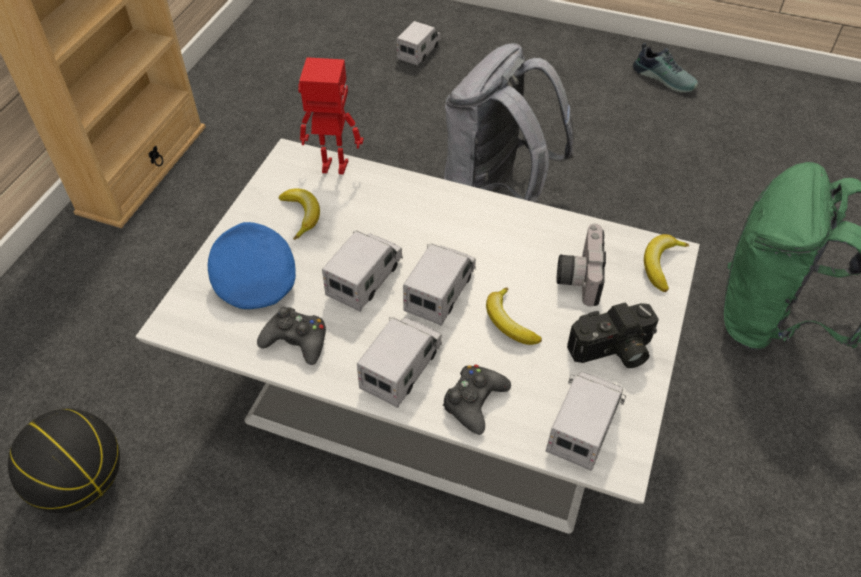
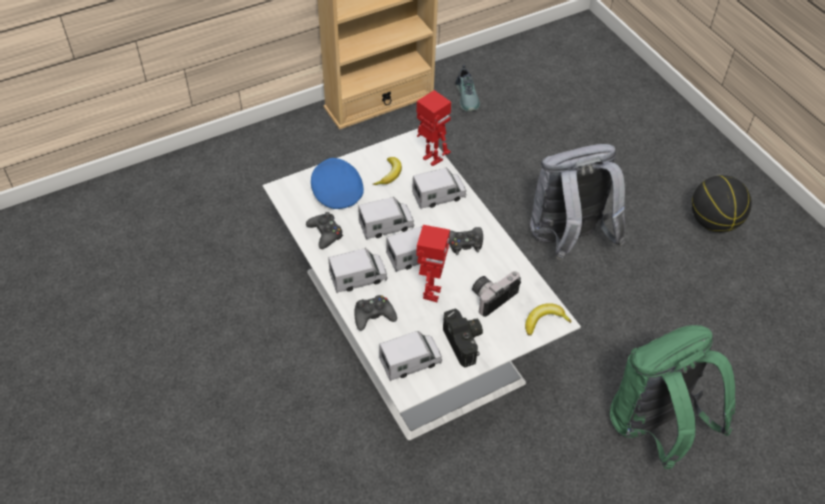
camera: 40 degrees right, 0 degrees up
basketball [8,409,120,513] -> basketball moved to [692,175,752,232]
blue cap [208,222,296,309] -> blue cap turned 45 degrees counterclockwise [311,158,364,209]
toy truck [396,21,441,65] -> toy truck moved to [412,168,467,209]
banana [486,287,542,345] -> toy robot [416,225,450,302]
camera [567,302,659,368] -> camera turned 135 degrees counterclockwise [443,308,483,368]
shoe [633,43,698,93] -> shoe moved to [456,65,480,112]
none -> black game controller [448,227,483,255]

